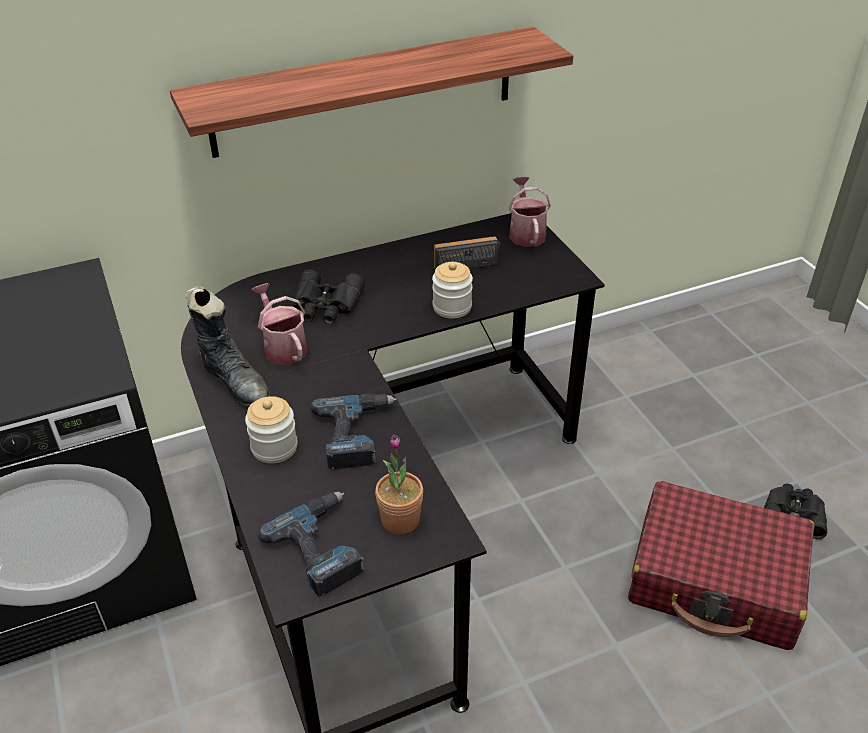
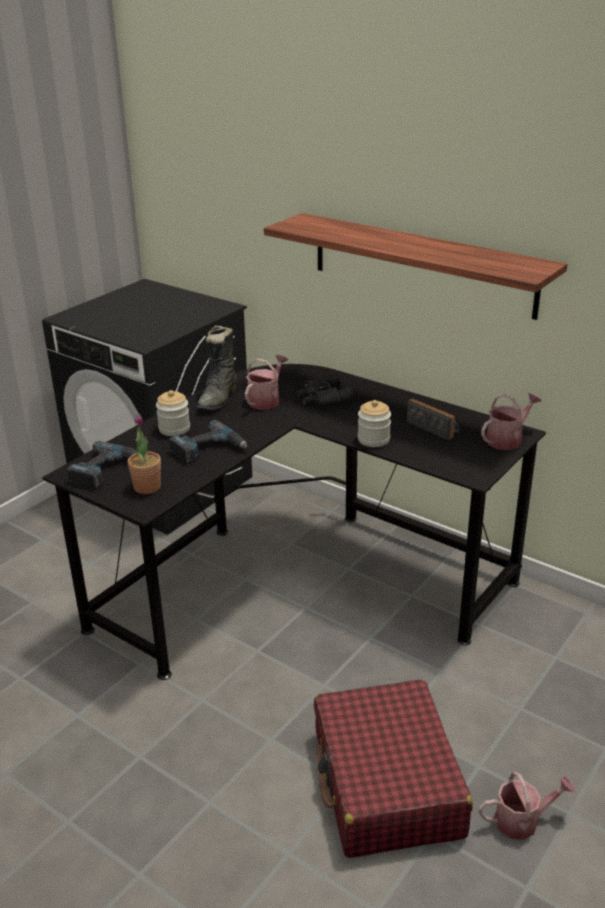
camera: 60 degrees right, 10 degrees down
black binoculars [764,483,827,539] -> watering can [479,771,575,840]

